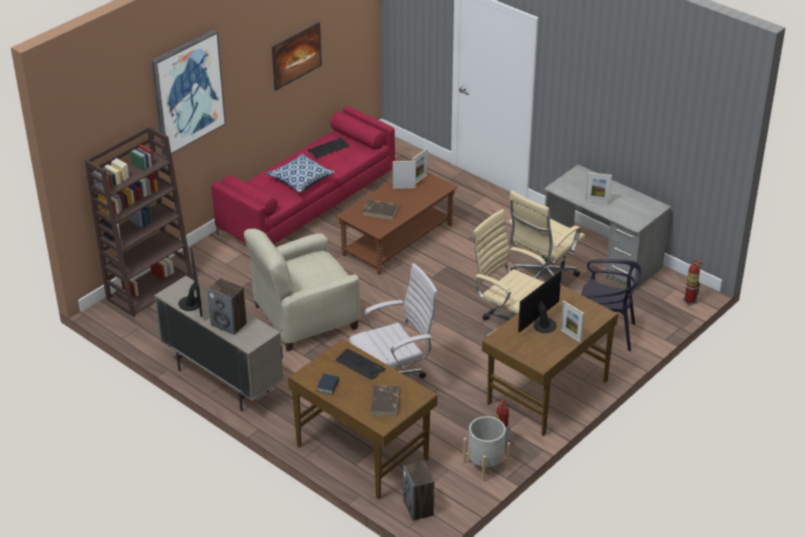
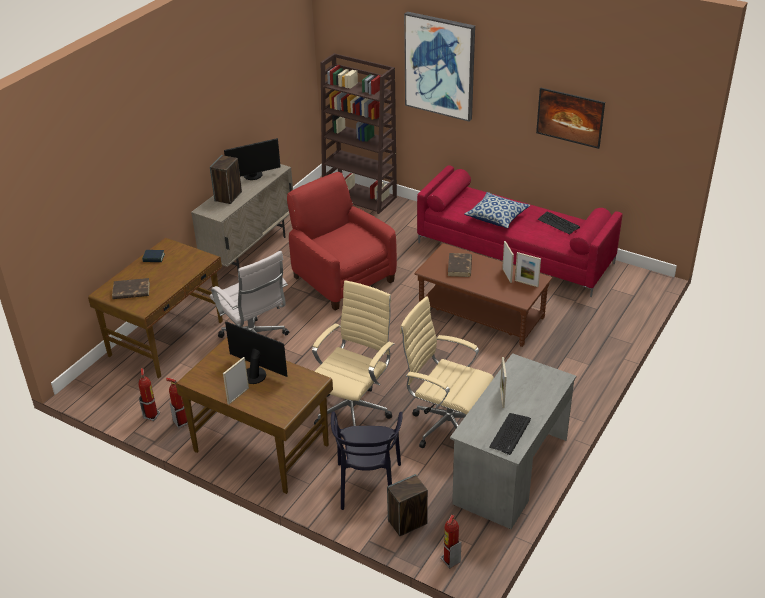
camera: 80 degrees right, 0 degrees up
beige armchair [244,229,360,352] -> red armchair [287,172,397,311]
keyboard [335,349,386,380] -> keyboard moved to [489,413,531,455]
speaker [403,461,434,521] -> speaker moved to [387,474,428,536]
grey planter [463,416,510,481] -> fire extinguisher [139,368,160,421]

